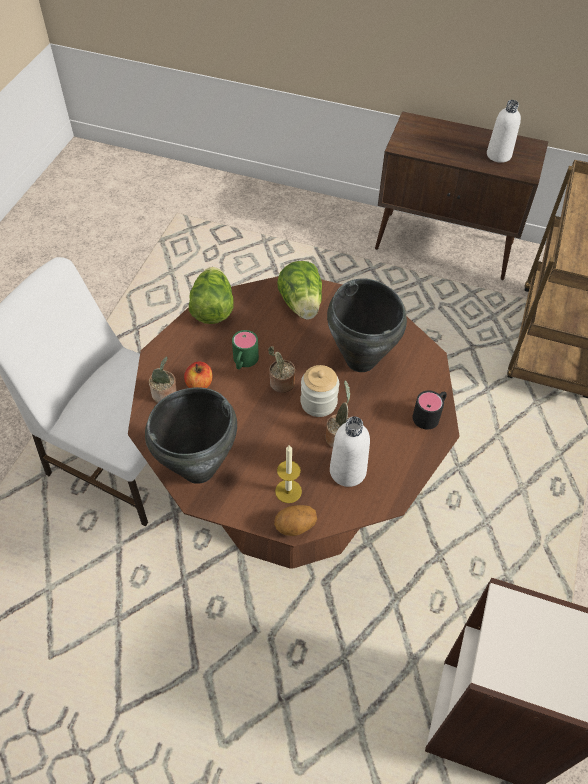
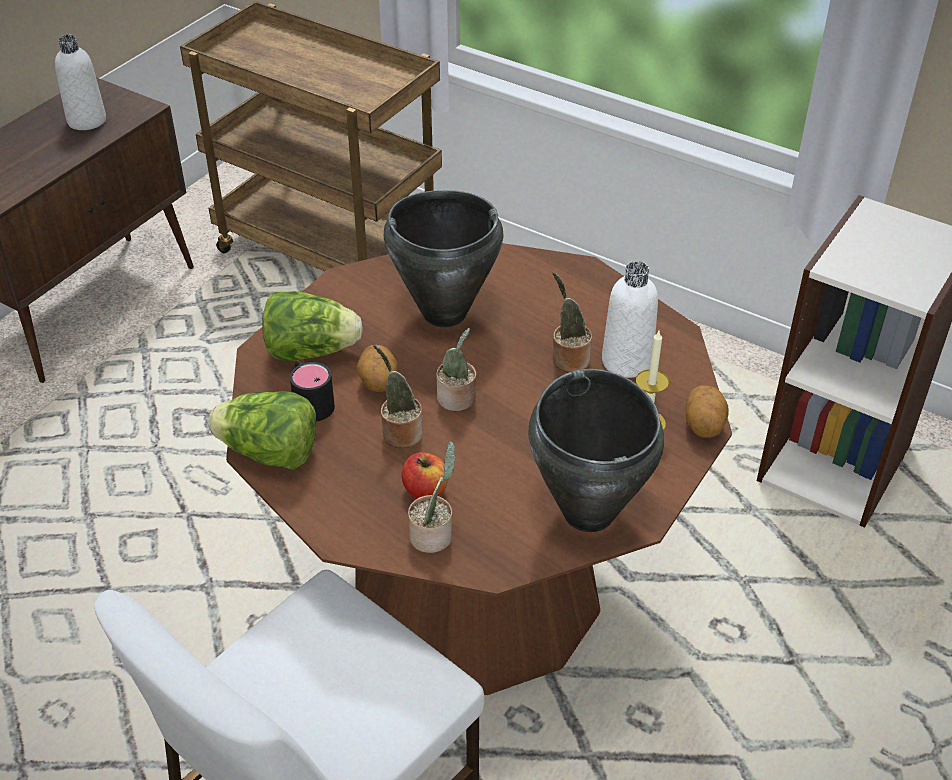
camera: 75 degrees left, 10 degrees down
green mug [232,330,259,369] -> potted plant [374,345,423,448]
jar [300,365,339,417] -> none
black mug [413,390,447,429] -> black mug moved to [290,361,335,422]
none -> potato [357,345,397,392]

